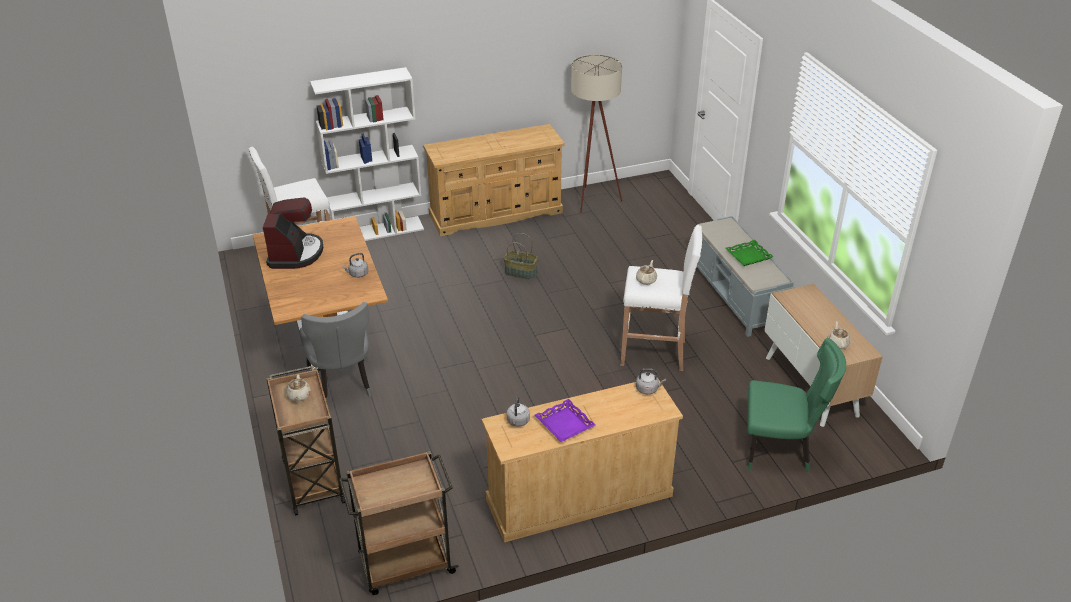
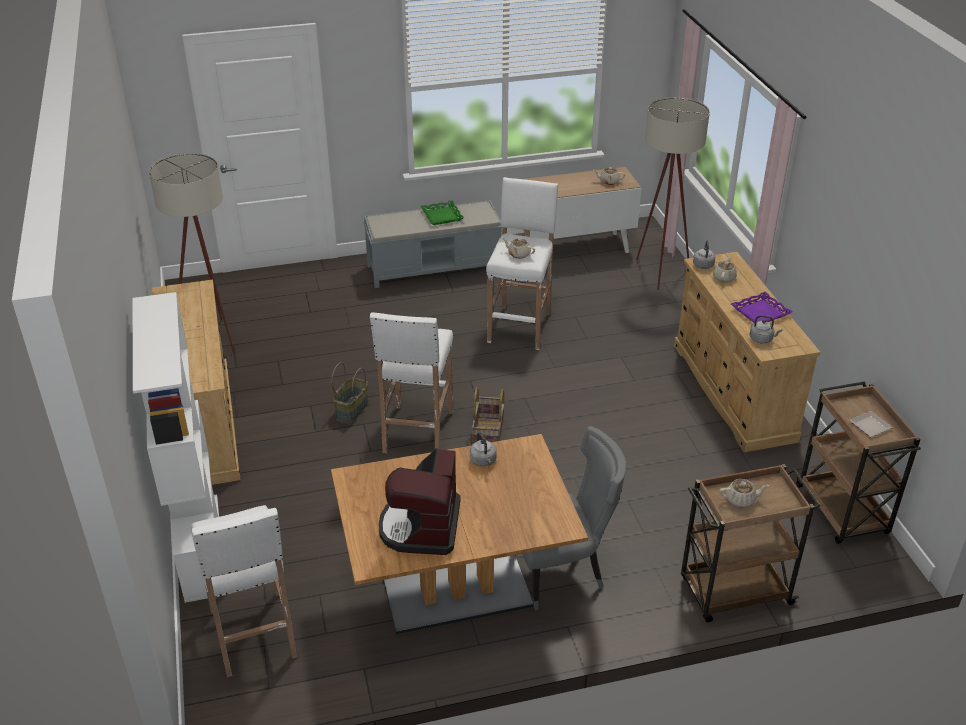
camera: 85 degrees left, 0 degrees up
coffee machine [263,197,323,269] -> coffee machine turned 90 degrees counterclockwise [379,448,461,555]
green chair [747,338,846,471] -> beige floor lamp [636,97,710,290]
none -> white stool [370,312,453,453]
none -> basket [472,387,505,444]
none -> beige teapot [713,256,737,283]
none -> plate [849,411,893,437]

